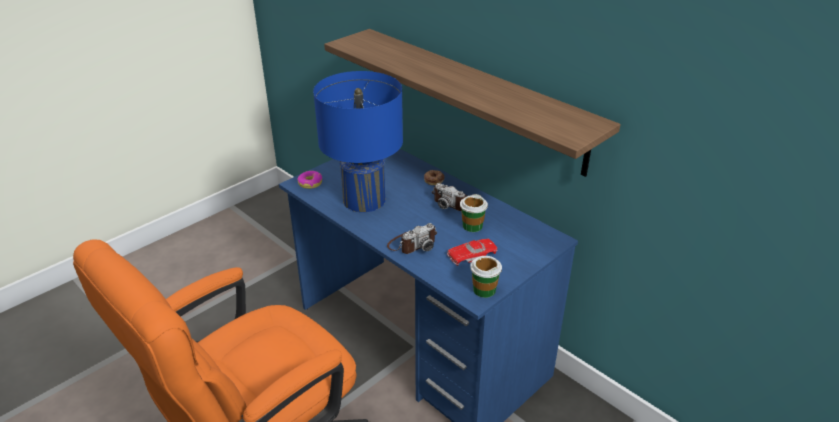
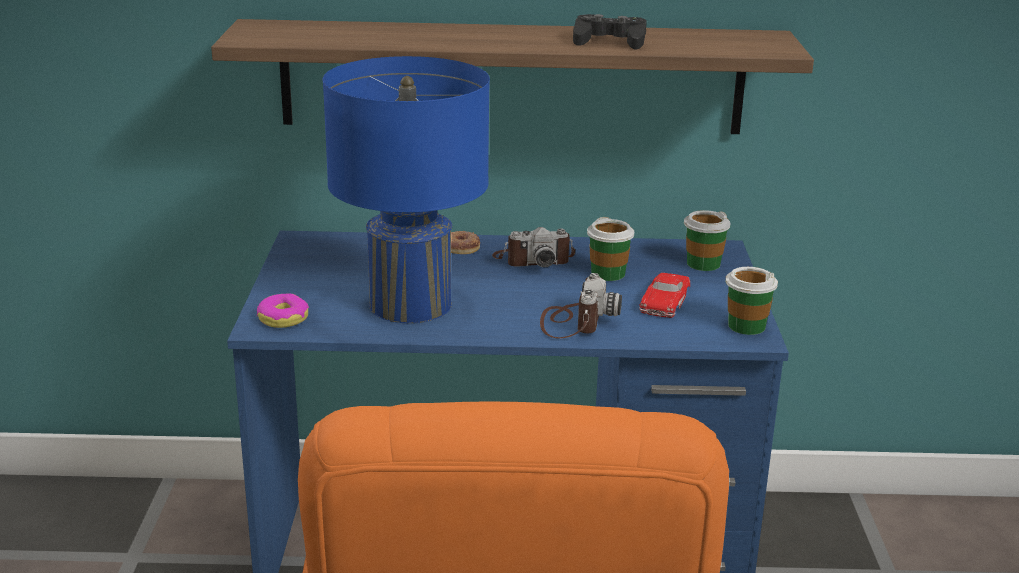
camera: 45 degrees left, 10 degrees down
none -> black game controller [573,14,647,50]
none -> cup [684,210,731,271]

